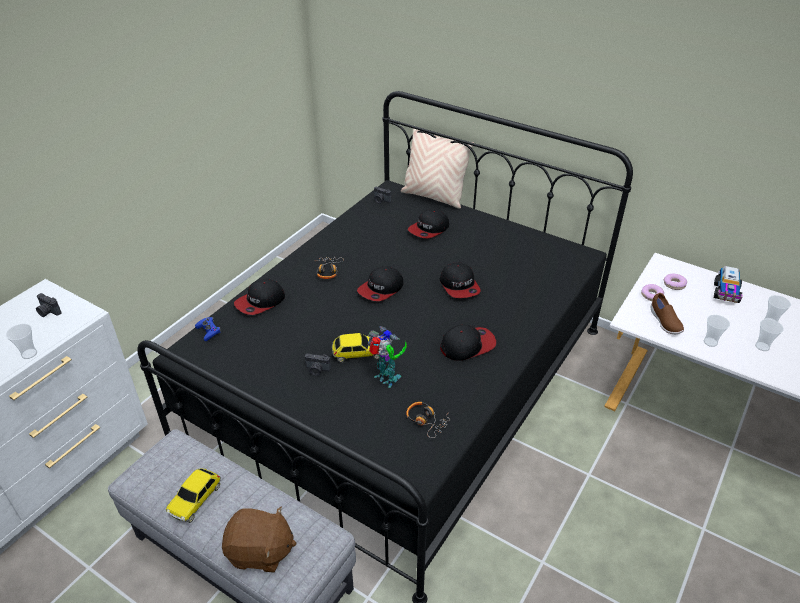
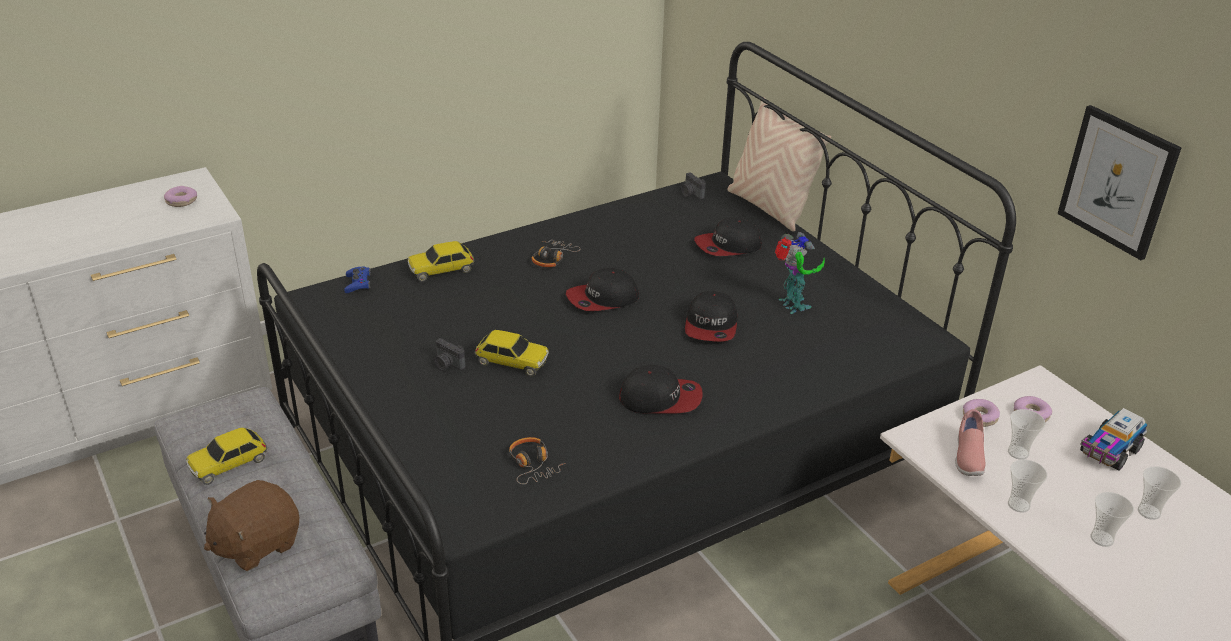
camera: 25 degrees right, 5 degrees down
cup [6,324,37,359] -> cup moved to [1008,409,1045,460]
camera [36,293,62,317] -> donut [164,186,197,207]
brown plush toy [222,507,297,573] -> brown plush toy turned 105 degrees clockwise [204,480,299,571]
cap [234,279,285,315] -> toy car [408,241,475,282]
toy robot [367,326,407,388] -> toy robot moved to [774,232,825,314]
brown shoe [651,293,684,334] -> pink shoe [955,409,986,476]
none -> picture [1057,105,1182,260]

